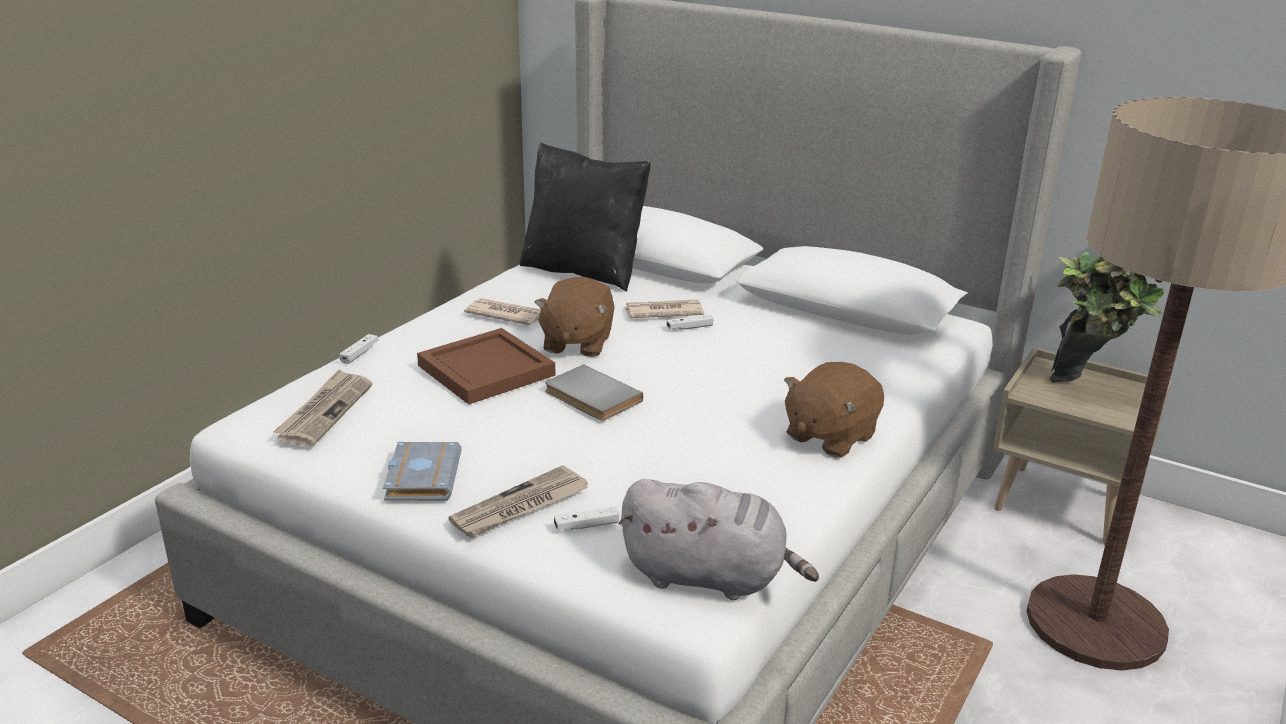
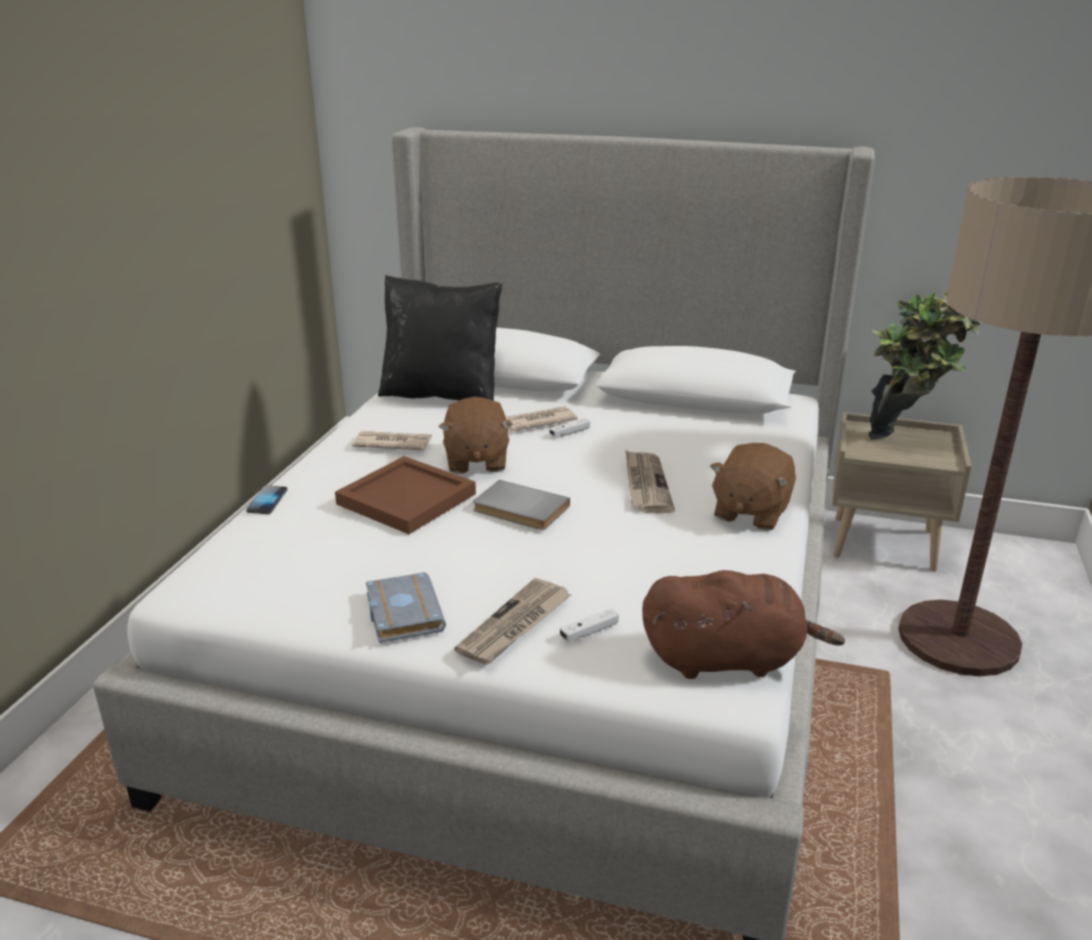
camera: 15 degrees left, 0 degrees up
newspaper [273,369,372,446] -> newspaper moved to [626,450,675,513]
white game controller [339,334,378,364] -> phone [246,485,288,514]
grey plush toy [618,479,819,600] -> brown plush toy [642,570,845,679]

